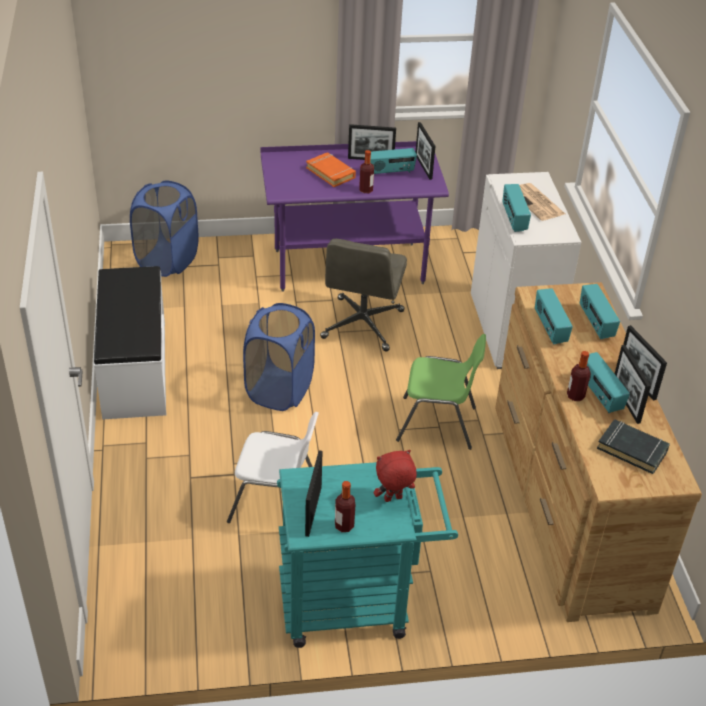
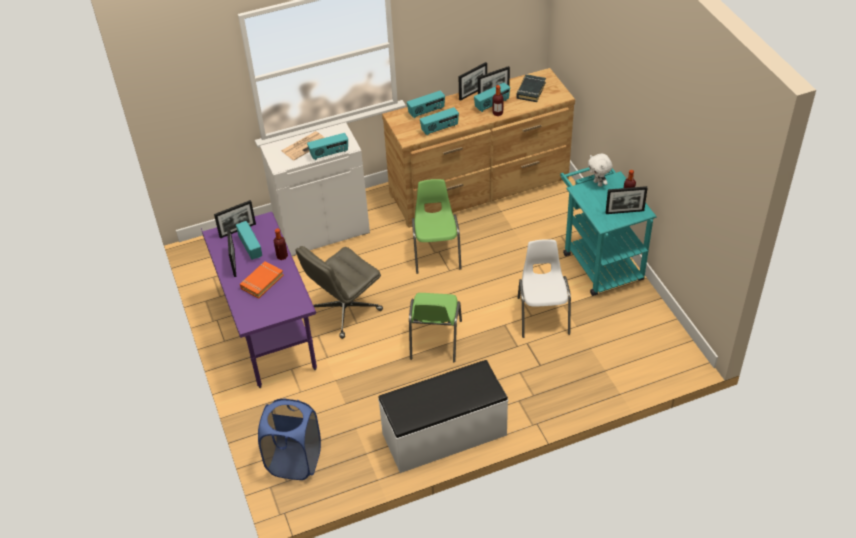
camera: 100 degrees left, 5 degrees up
blue laundry basket [243,303,315,411] -> green chair [409,293,462,362]
grey office chair [320,239,407,351] -> grey office chair turned 135 degrees clockwise [295,246,383,339]
red plush toy [374,450,417,502] -> white plush toy [588,154,612,187]

